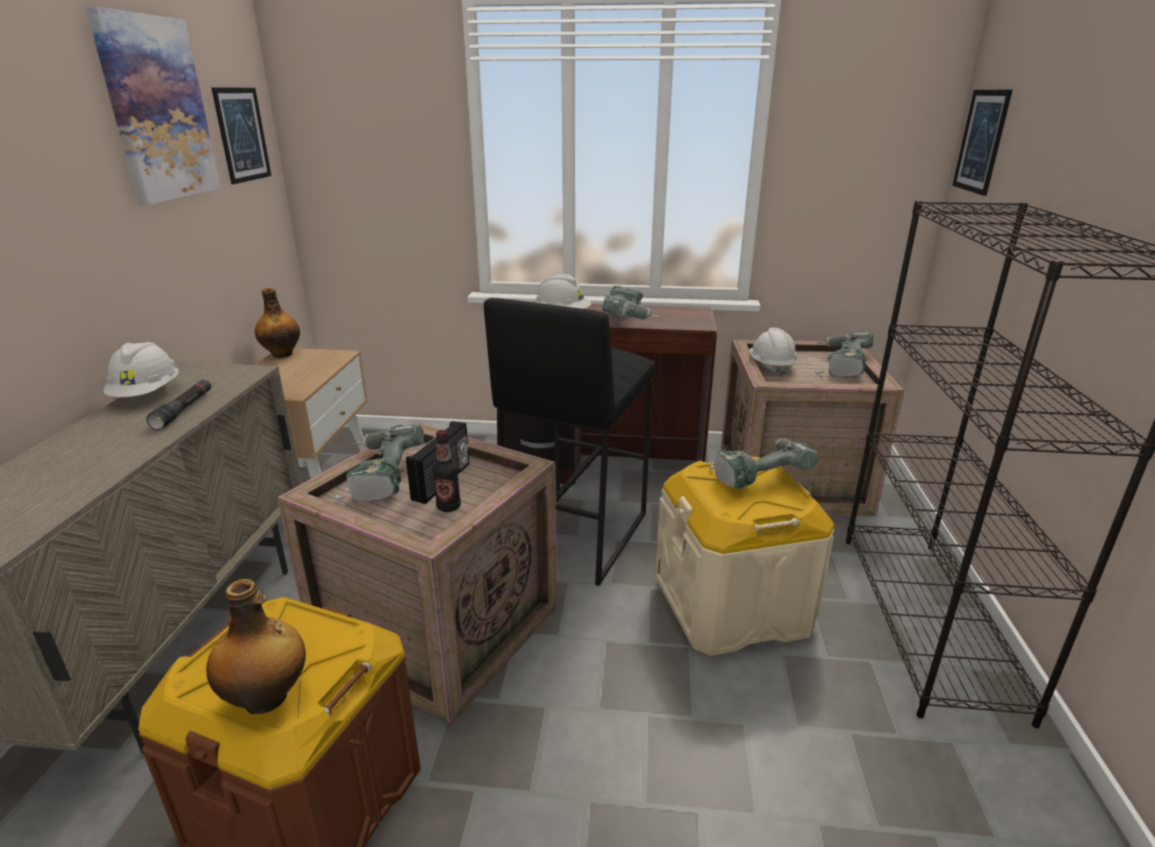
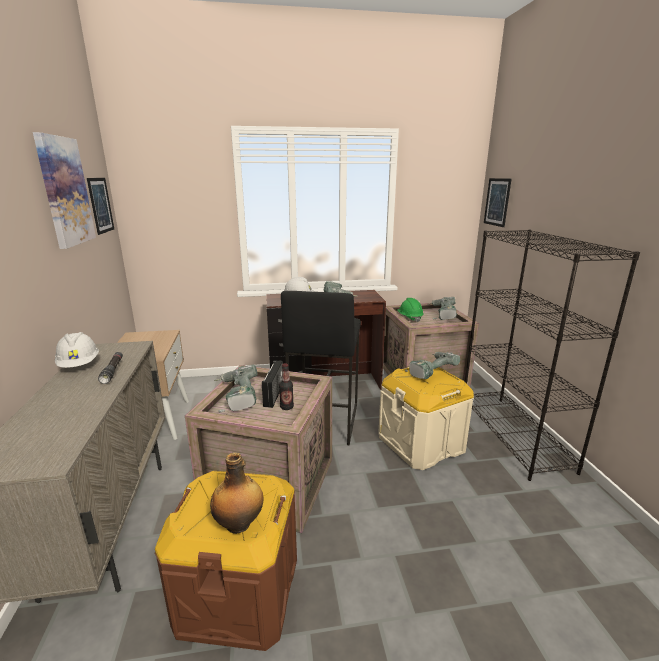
camera: 15 degrees left, 5 degrees down
bottle [255,288,300,358] -> none
white hard hat [750,328,798,377] -> green hard hat [397,298,423,322]

